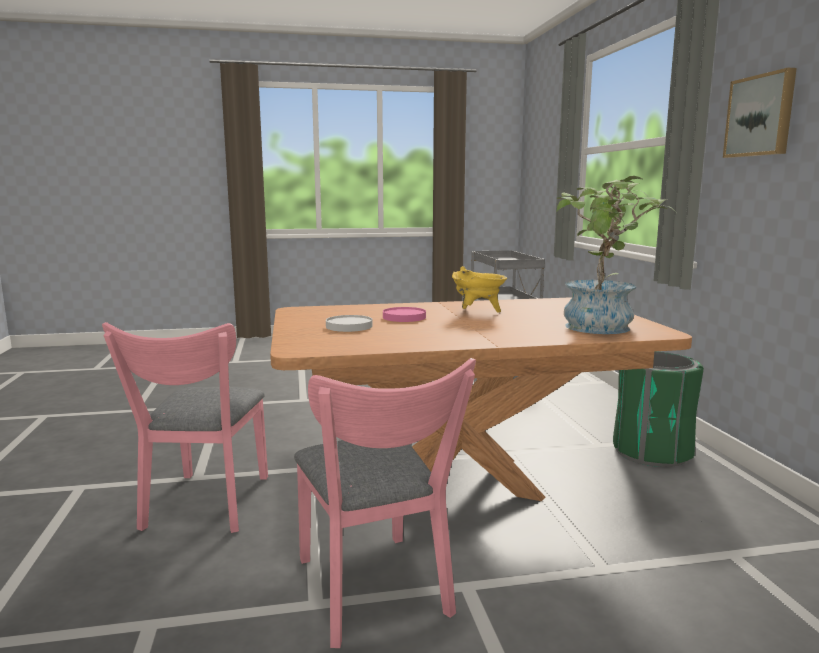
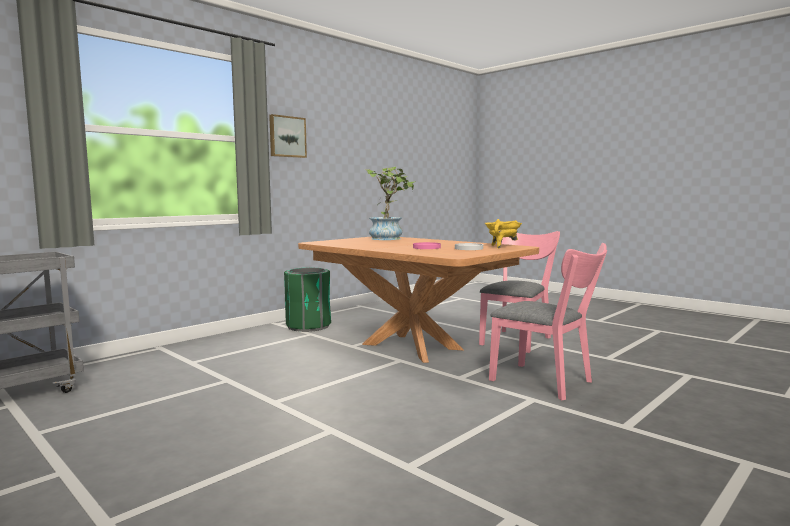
camera: 125 degrees left, 5 degrees down
pink chair [102,322,268,533] -> pink chair turned 75 degrees clockwise [489,243,607,400]
yellow cooking pot [452,266,507,313] -> yellow cooking pot moved to [485,219,522,249]

